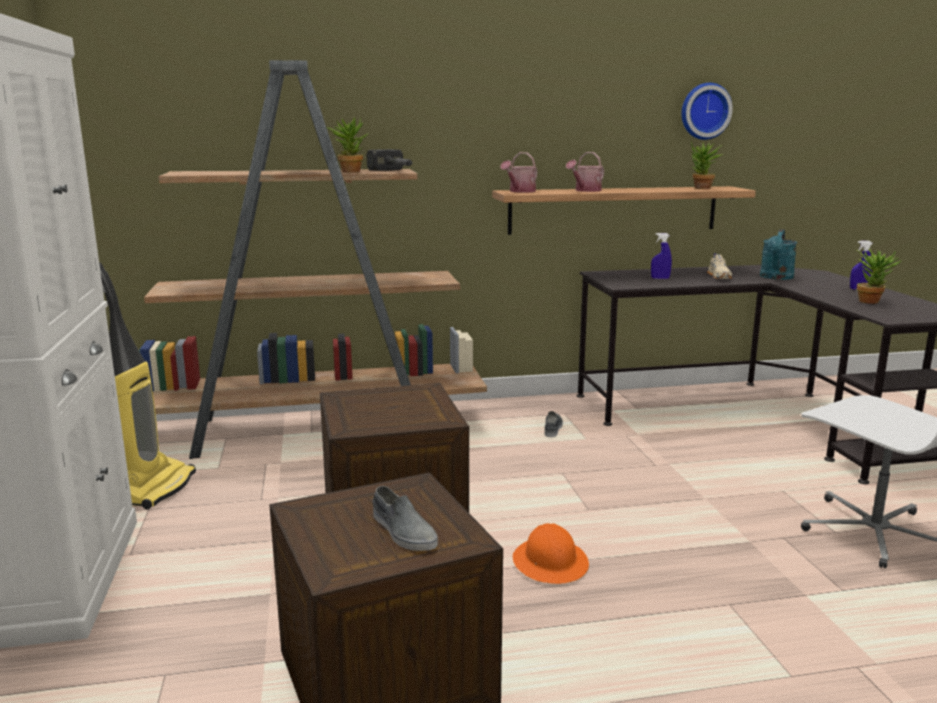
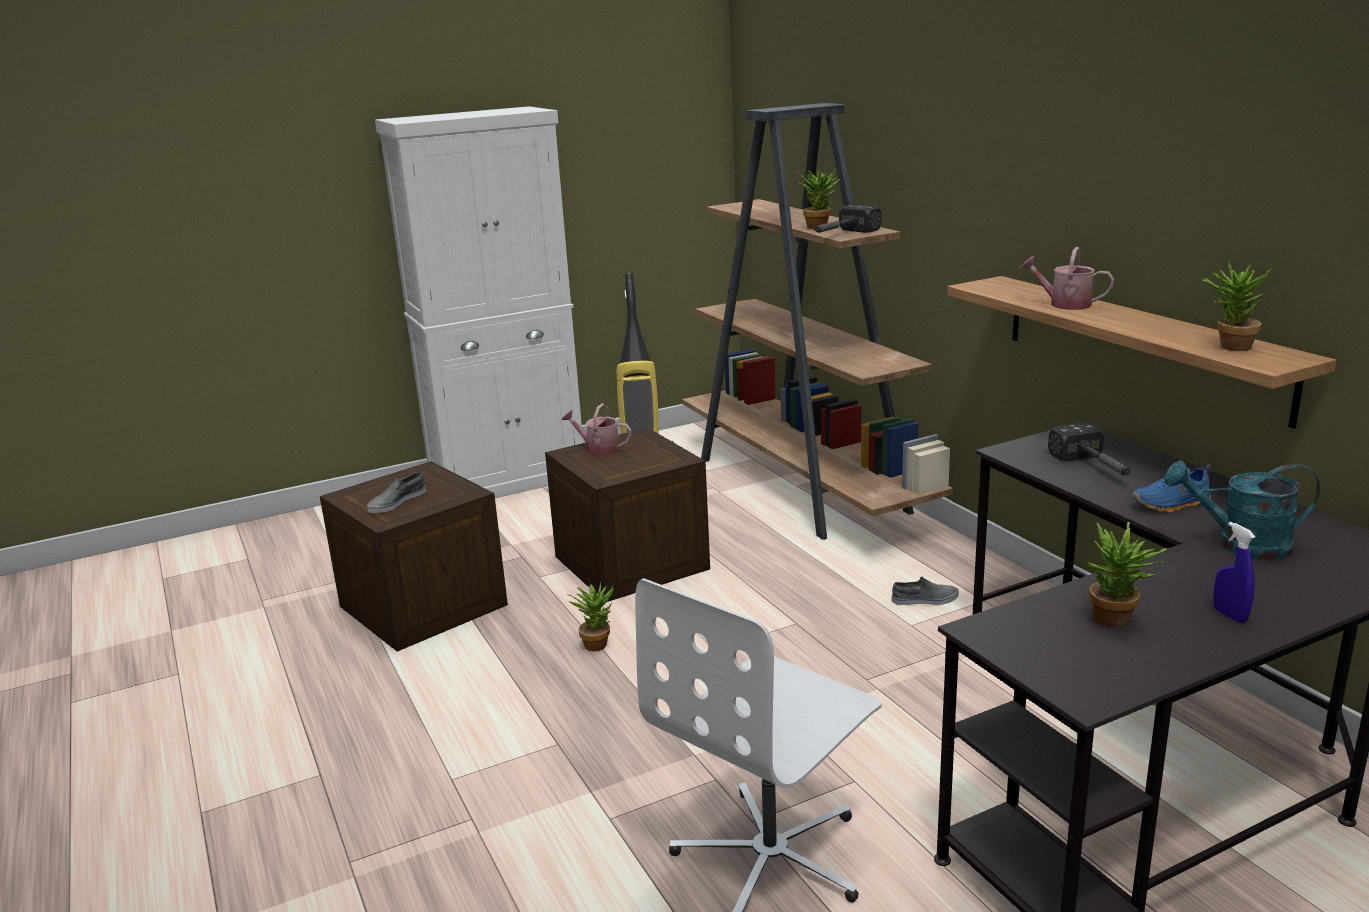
camera: 75 degrees right, 5 degrees up
watering can [501,152,537,192] -> watering can moved to [561,403,631,455]
orange hard hat [513,523,589,584] -> potted plant [567,582,614,651]
blue spray bottle [651,233,672,279] -> hammer [1048,422,1132,475]
wall clock [681,83,733,140] -> none
beige shoe [707,253,732,279] -> blue shoe [1132,465,1212,512]

